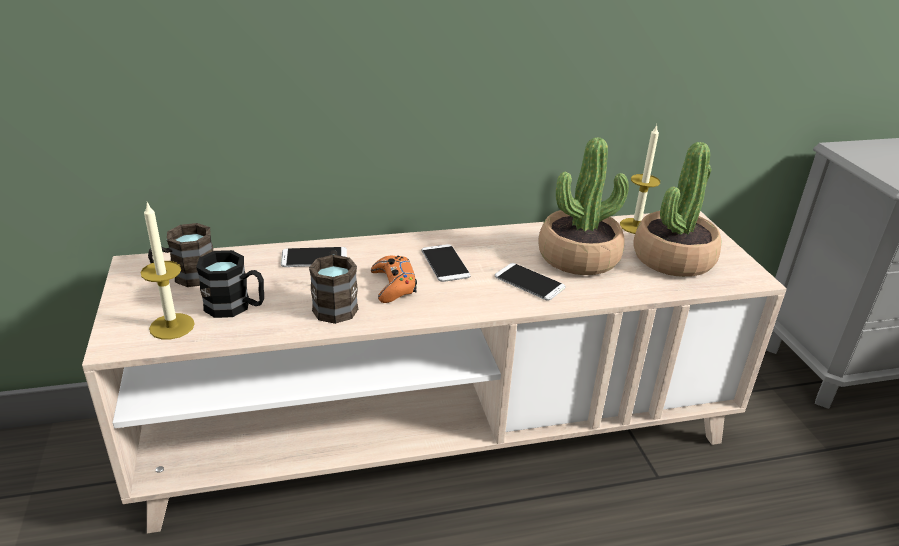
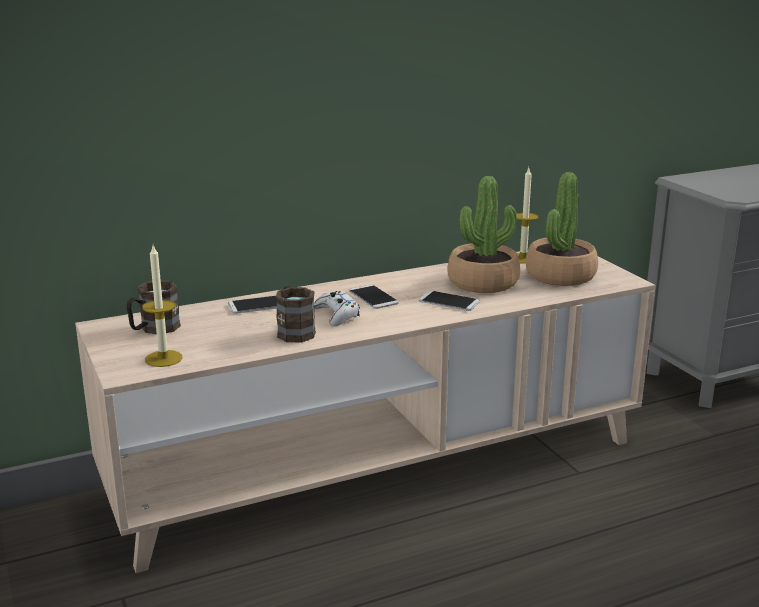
camera: 10 degrees left, 10 degrees down
black mug [196,250,264,318] -> none
orange game controller [371,256,417,303] -> white game controller [314,291,360,326]

